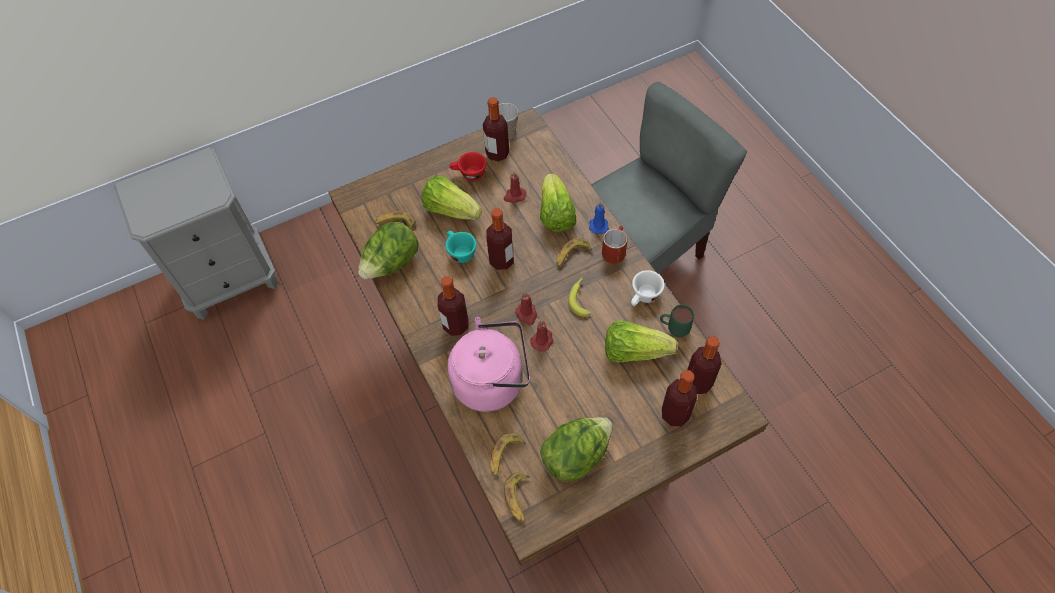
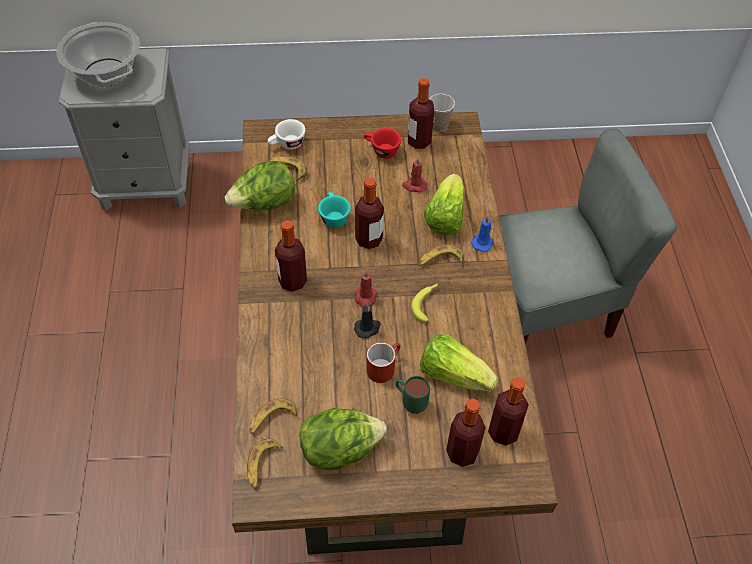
camera: 20 degrees right, 5 degrees down
lettuce [421,176,482,220] -> none
pink kettle [447,317,530,412] -> none
red candle [530,321,554,352] -> black candle [354,303,381,339]
red mug [602,226,627,264] -> red mug moved to [366,342,401,383]
white cup [631,270,665,306] -> white cup moved to [268,119,305,150]
green mug [660,305,694,338] -> green mug moved to [396,376,430,414]
none -> cooking pot [57,22,140,87]

